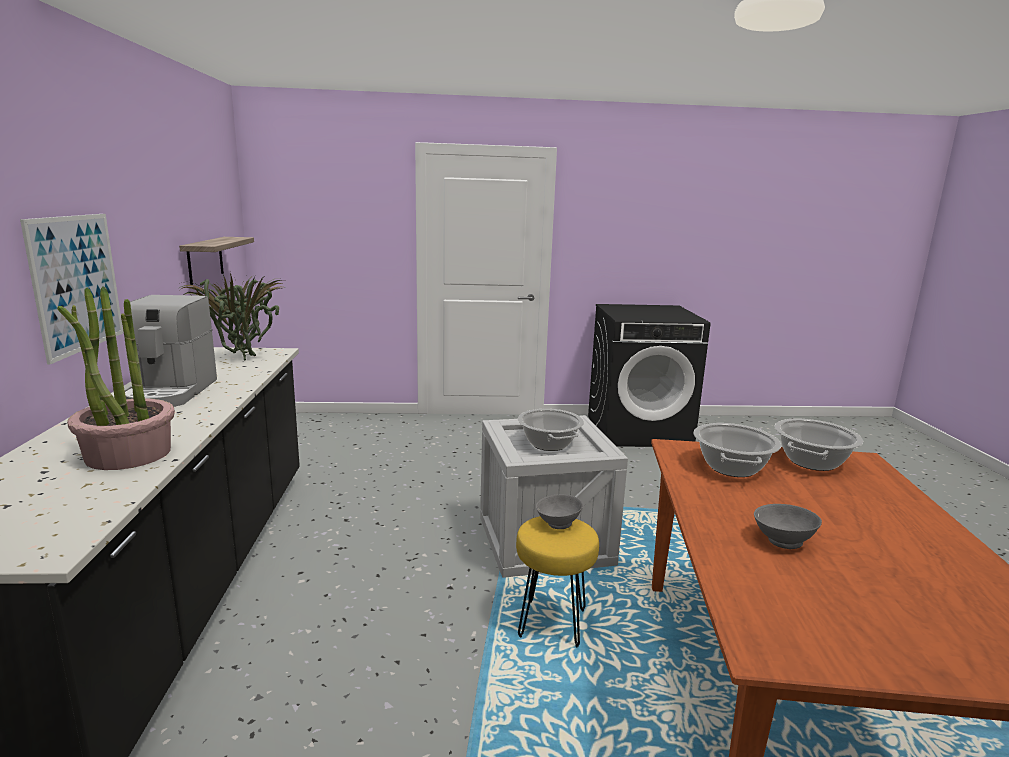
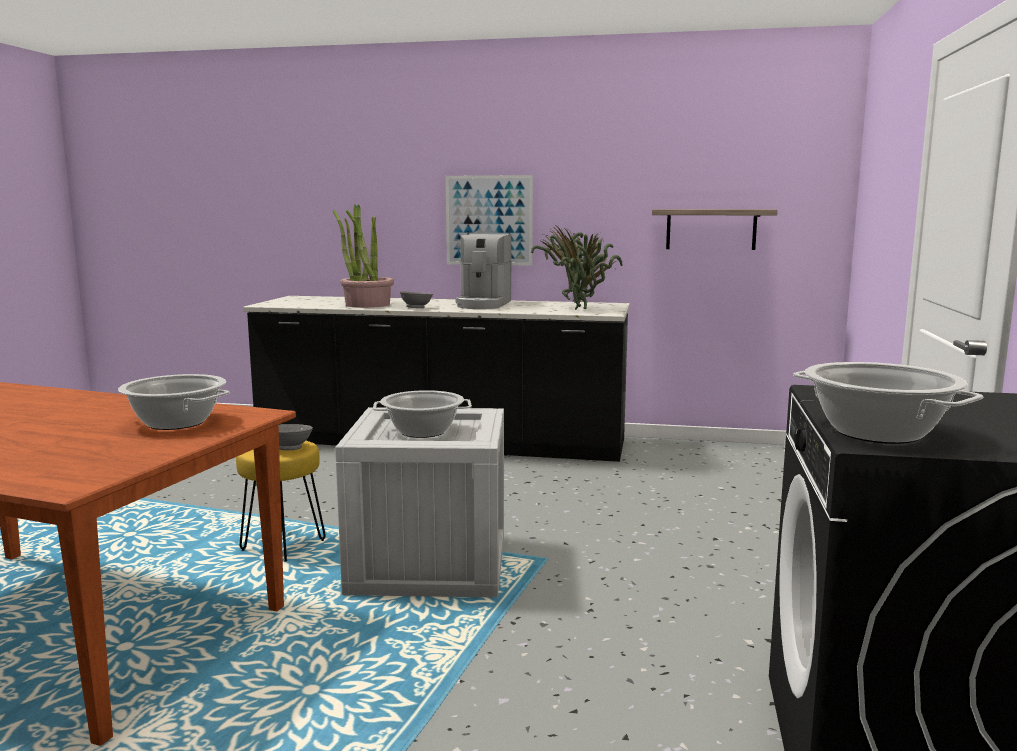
camera: 105 degrees right, 5 degrees down
coffee machine [125,295,217,407] -> coffee machine turned 90 degrees counterclockwise [456,234,512,309]
grey bowl [754,504,822,549] -> grey bowl moved to [400,291,433,308]
cooking pot [775,418,863,471] -> cooking pot moved to [793,362,983,444]

